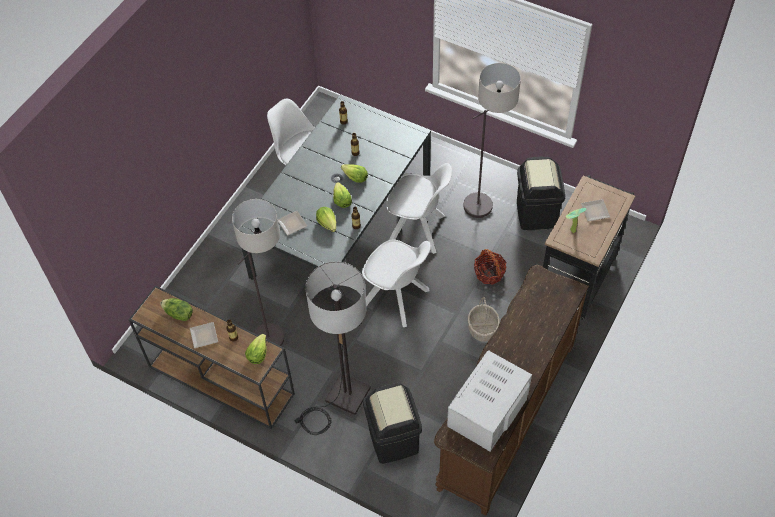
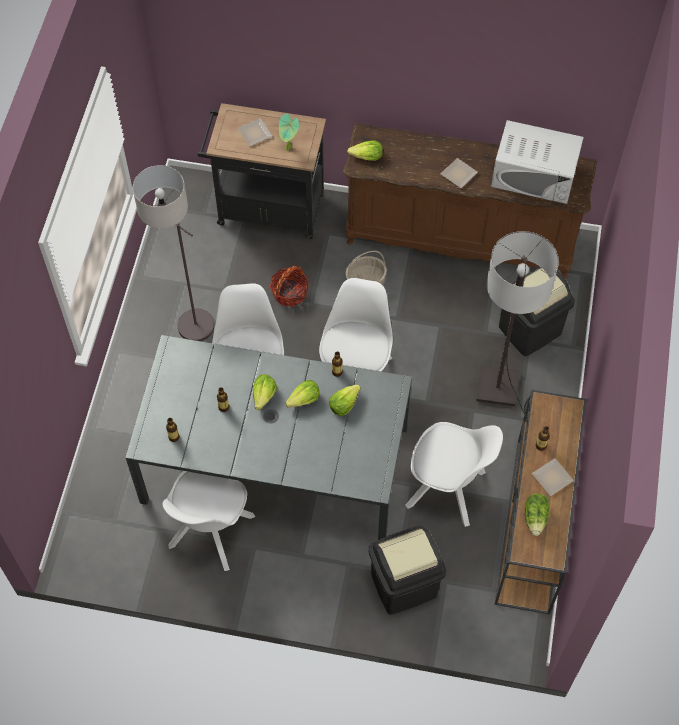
camera: 110 degrees left, 5 degrees up
grey floor lamp [232,199,285,346] -> white chair [405,422,503,527]
lettuce [245,334,267,364] -> lettuce moved to [347,140,383,161]
plate [278,211,307,236] -> plate moved to [441,158,478,188]
black trash can [517,157,565,230] -> black trash can moved to [368,525,446,615]

